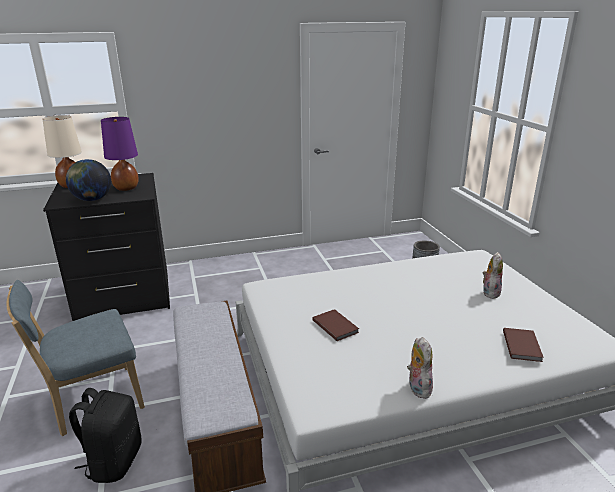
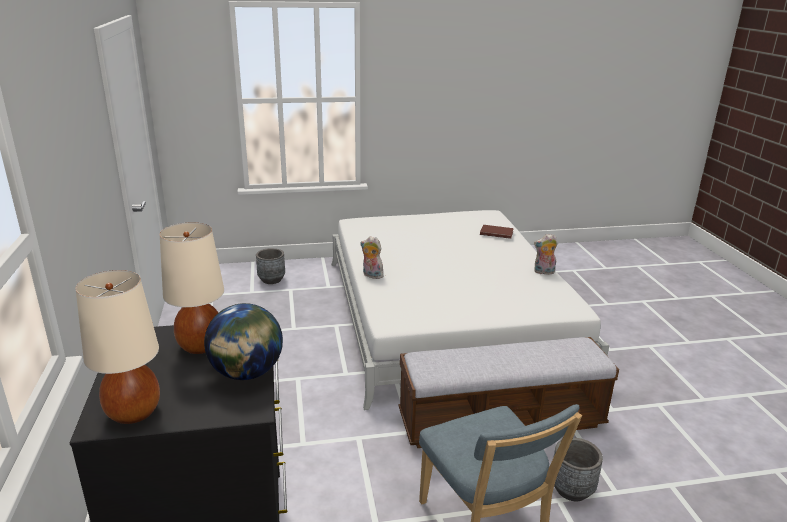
camera: 85 degrees left, 0 degrees up
black backpack [69,388,142,483] -> grey planter [553,438,603,501]
purple table lamp [101,117,139,191] -> beige table lamp [160,222,224,354]
brown book [312,309,359,341] -> none
plush toy [482,252,503,299] -> plush toy moved to [361,236,384,279]

